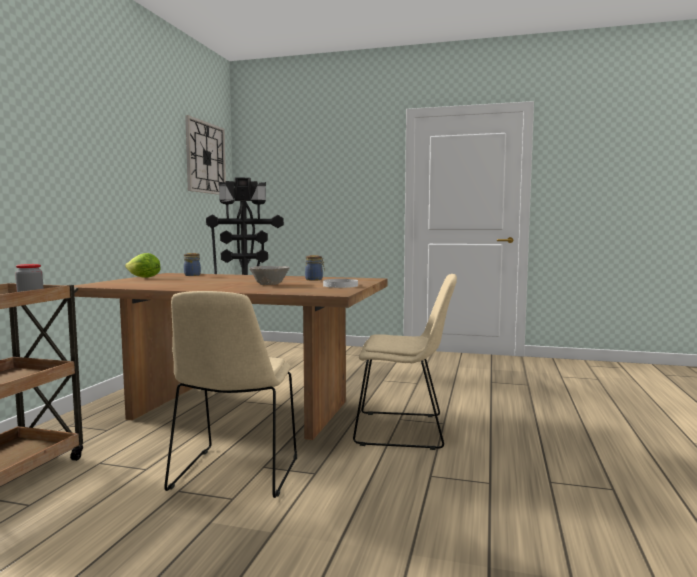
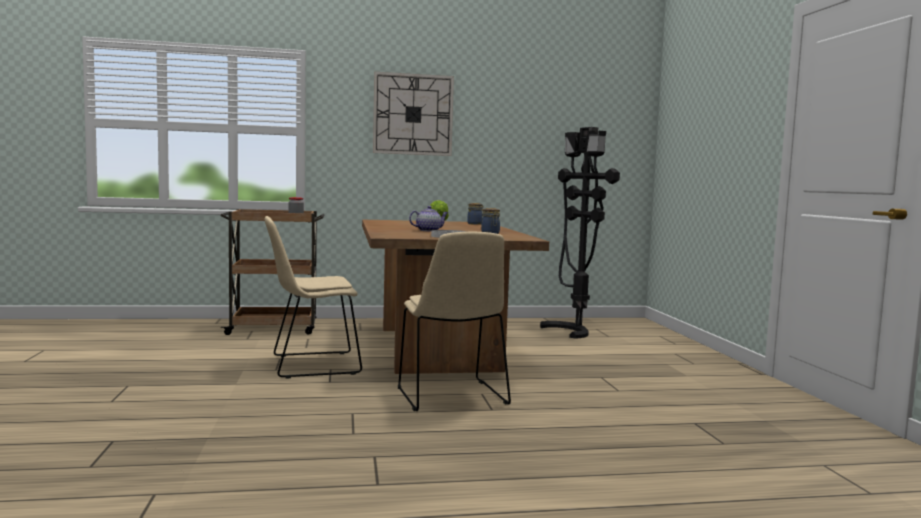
camera: 65 degrees right, 0 degrees up
wall clock [185,115,226,195] -> wall clock moved to [373,72,454,156]
grey bowl [249,266,290,285] -> teapot [409,206,448,232]

